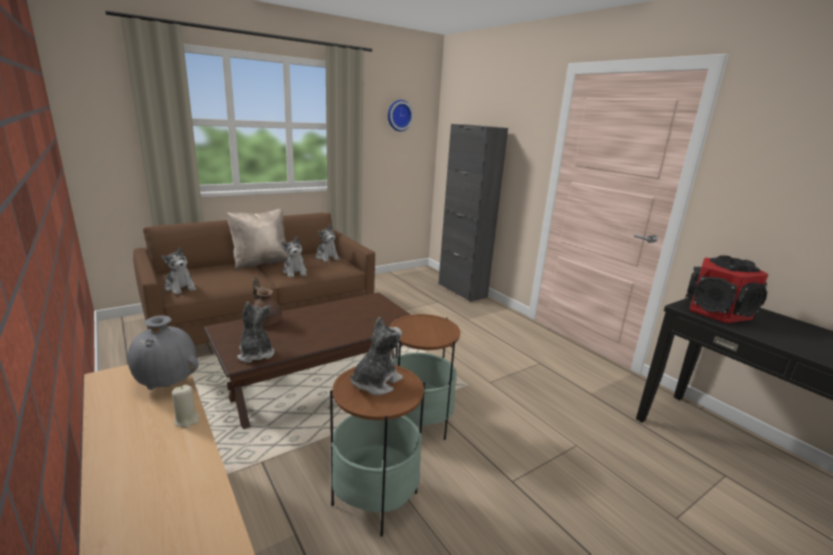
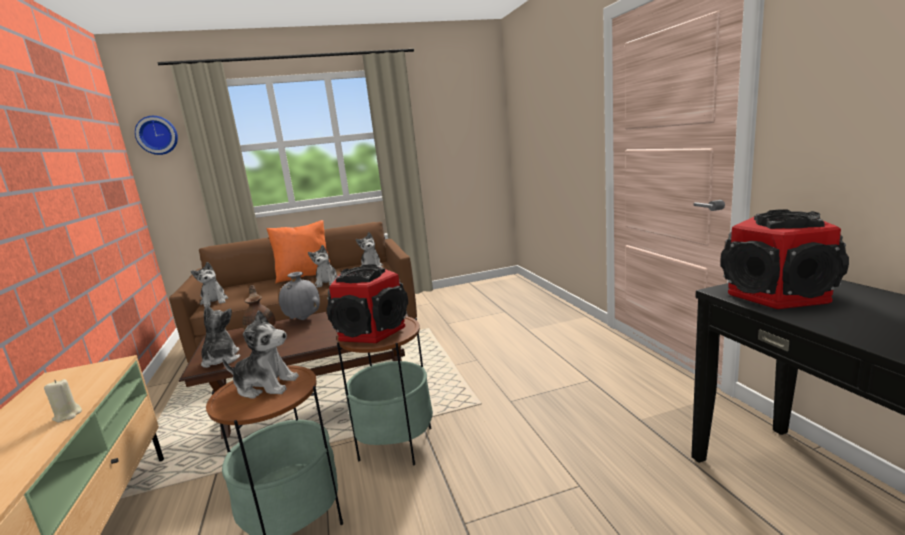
camera: 20 degrees right, 5 degrees down
grey vase [128,315,199,390] -> grey vase moved to [279,272,320,320]
beige pillow [226,208,289,270] -> orange pillow [266,220,331,284]
plush toy [350,317,403,395] -> plush toy turned 45 degrees clockwise [222,311,299,399]
wall clock [388,100,413,131] -> wall clock moved to [135,116,178,155]
black cabinet [438,124,508,302] -> none
none -> speaker [327,264,408,343]

